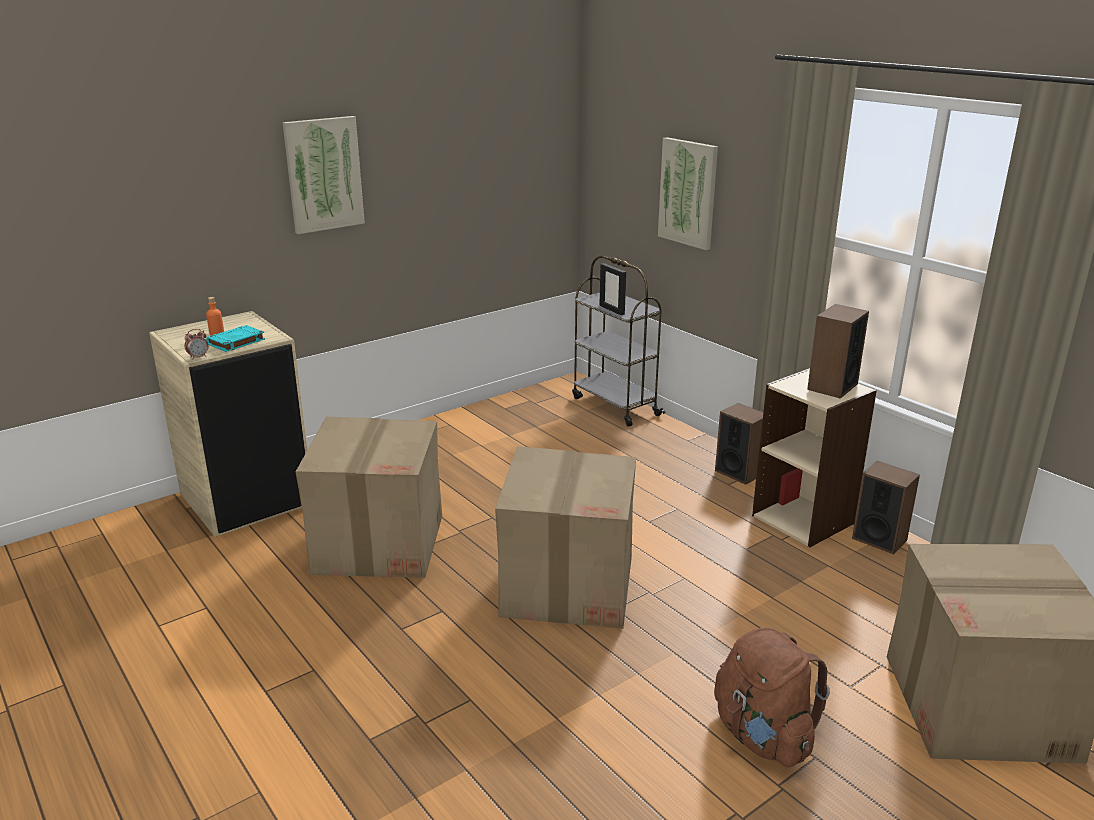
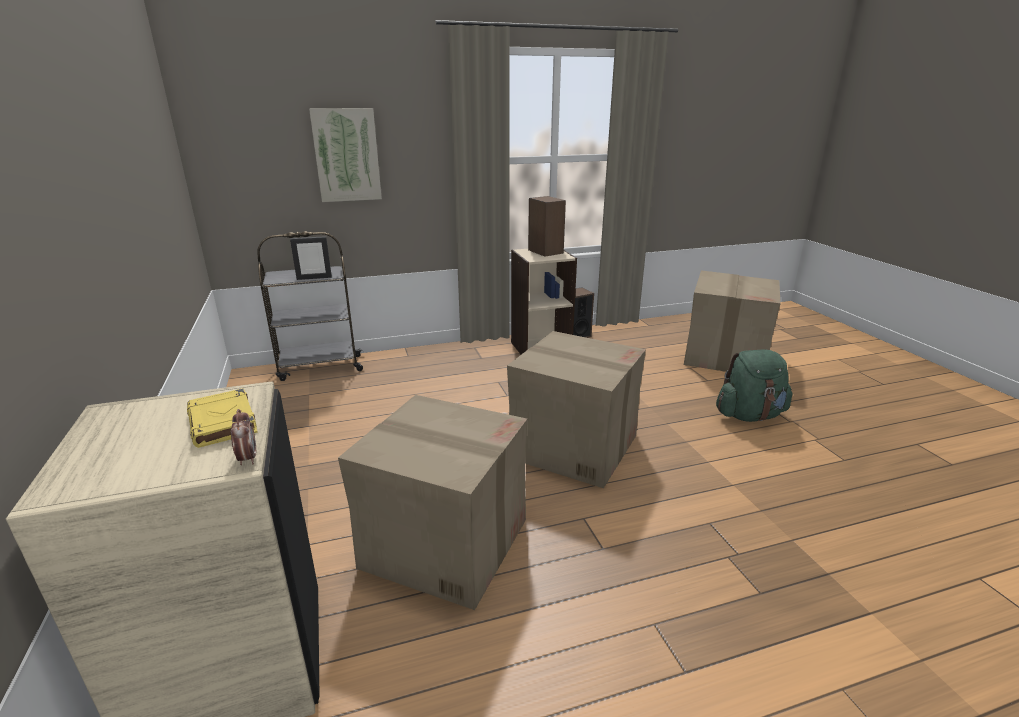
camera: 70 degrees left, 0 degrees up
orange bottle [206,297,224,336] -> none
turquoise book [206,325,265,352] -> yellow book [187,388,258,448]
picture [283,116,365,234] -> none
brown backpack [714,628,830,767] -> green backpack [716,350,792,422]
speaker [715,403,763,485] -> none

